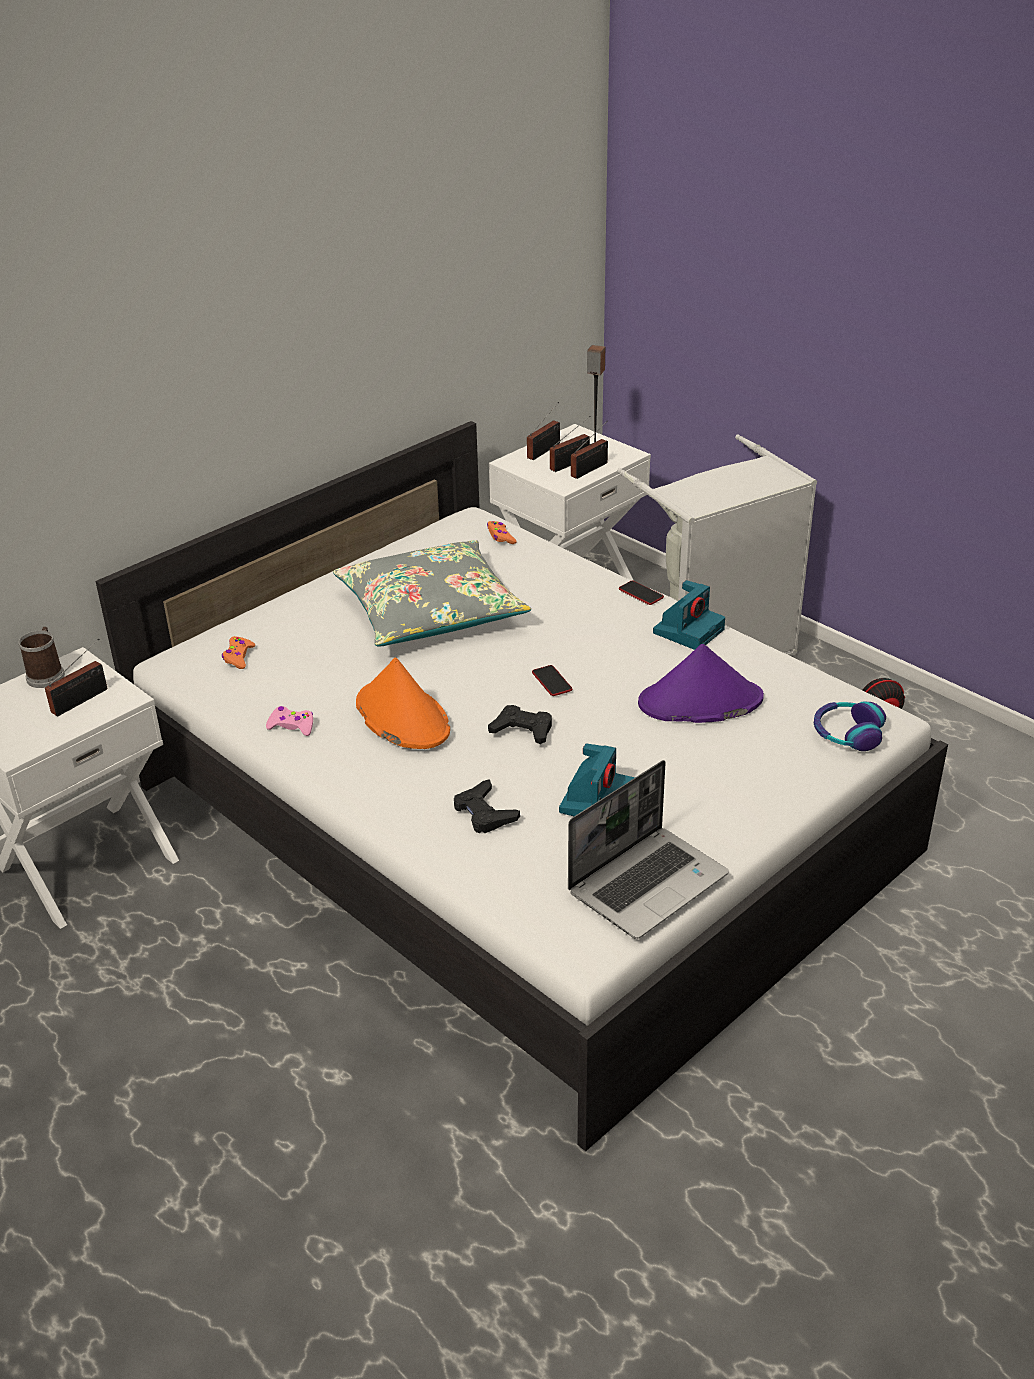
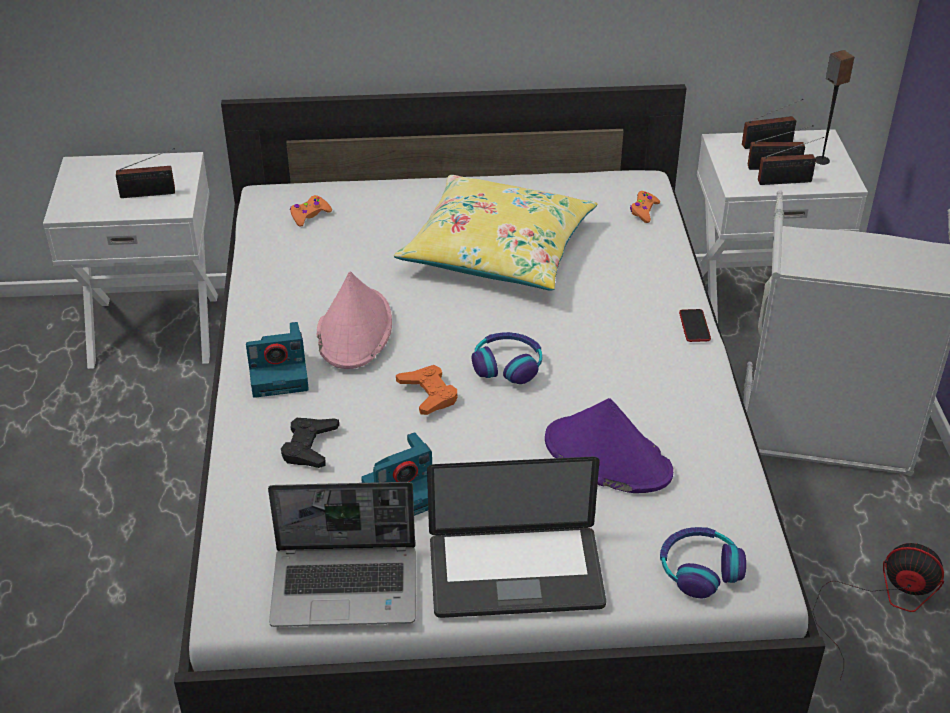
camera: 40 degrees right, 5 degrees up
mug [19,627,65,688] -> none
pink game controller [266,706,313,736] -> none
grey pillow [333,540,531,647] -> yellow pillow [394,175,597,291]
orange hat [356,657,450,749] -> pink hat [317,272,392,369]
black game controller [488,705,552,744] -> orange game controller [396,365,457,415]
phone [532,665,572,696] -> headphones [472,332,542,384]
camera [653,580,725,650] -> camera moved to [246,322,309,398]
none -> laptop [427,457,606,618]

